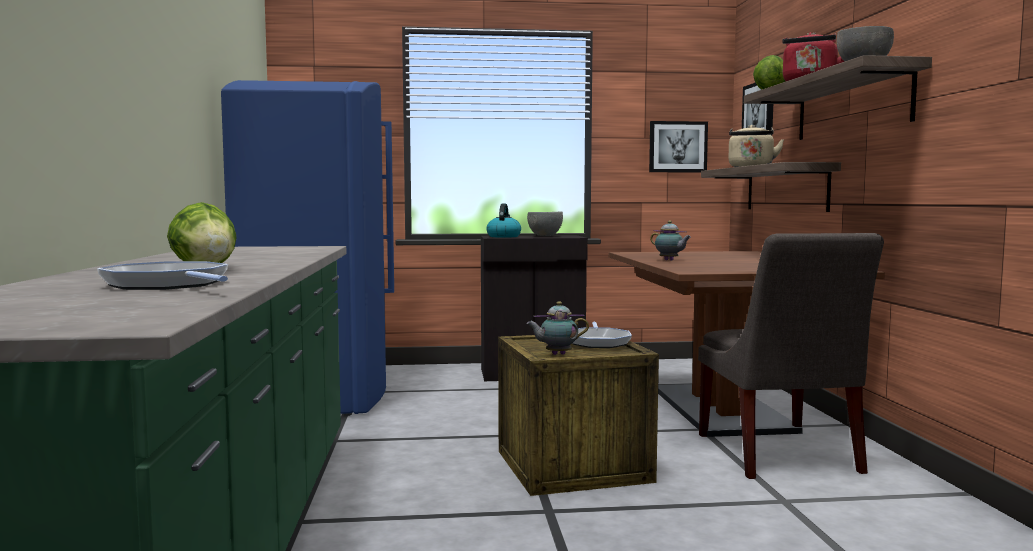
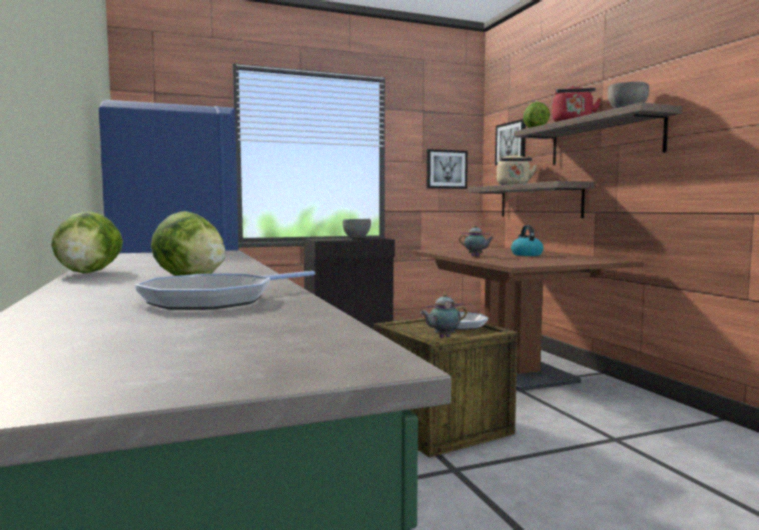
camera: 15 degrees left, 0 degrees up
frying pan [97,261,228,290] -> frying pan turned 75 degrees counterclockwise [135,271,315,310]
kettle [486,203,521,238] -> kettle moved to [511,225,544,256]
grey chair [698,233,884,479] -> none
none -> lettuce [51,211,123,273]

